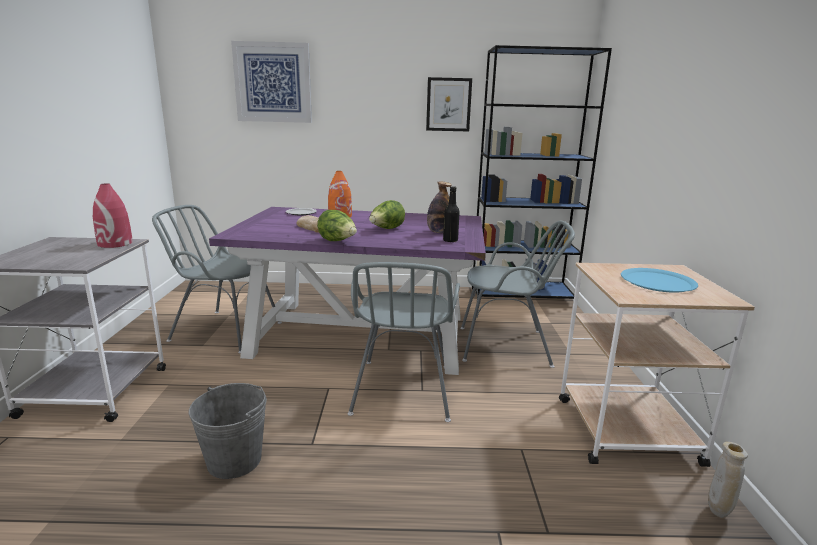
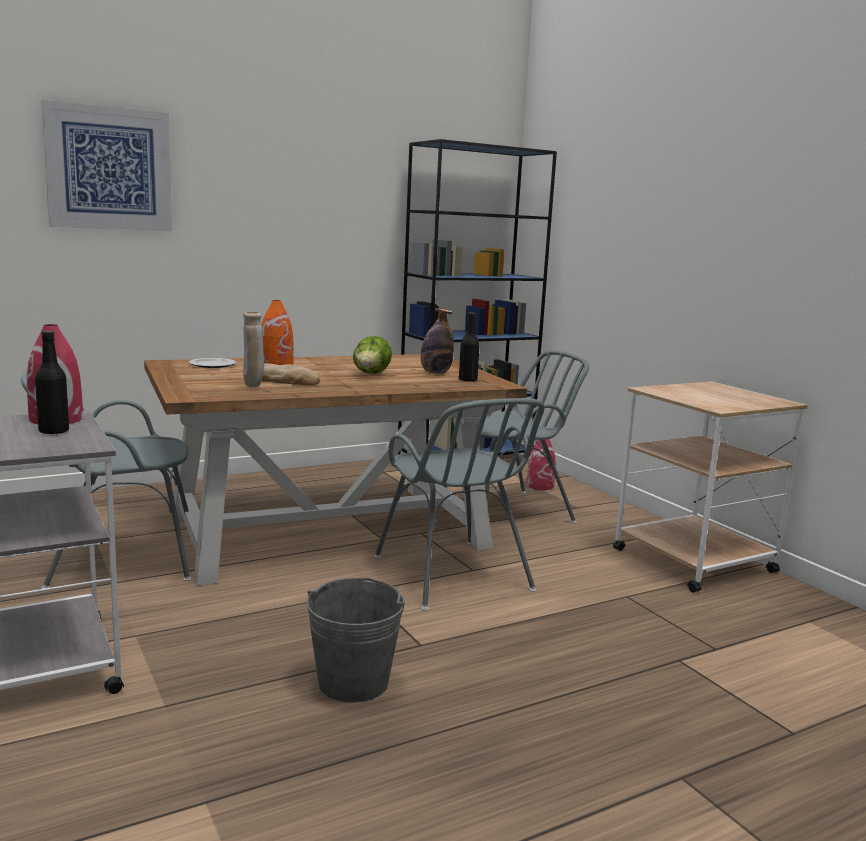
camera: 30 degrees left, 5 degrees down
purple dining table [209,207,486,375] -> brown dining table [144,354,527,586]
lettuce [317,210,357,241] -> none
picture [426,77,472,132] -> none
blue plate [621,268,698,293] -> none
beige vase [708,442,748,518] -> beige vase moved to [243,312,264,387]
none -> black bottle [35,331,69,435]
none -> red vase [526,439,556,490]

